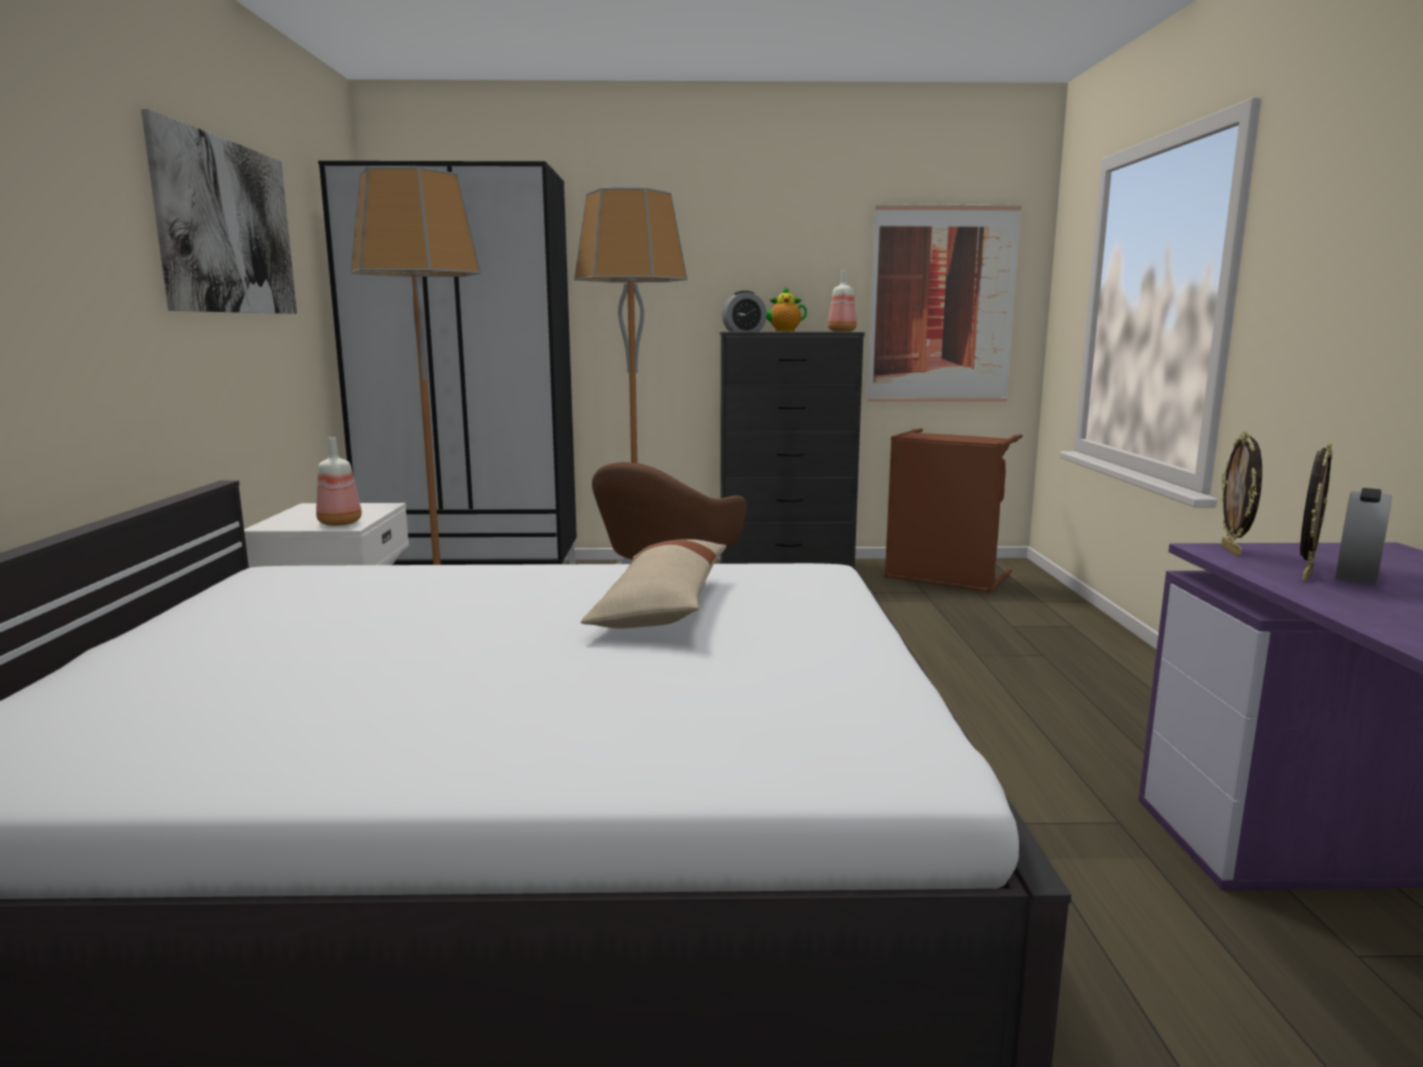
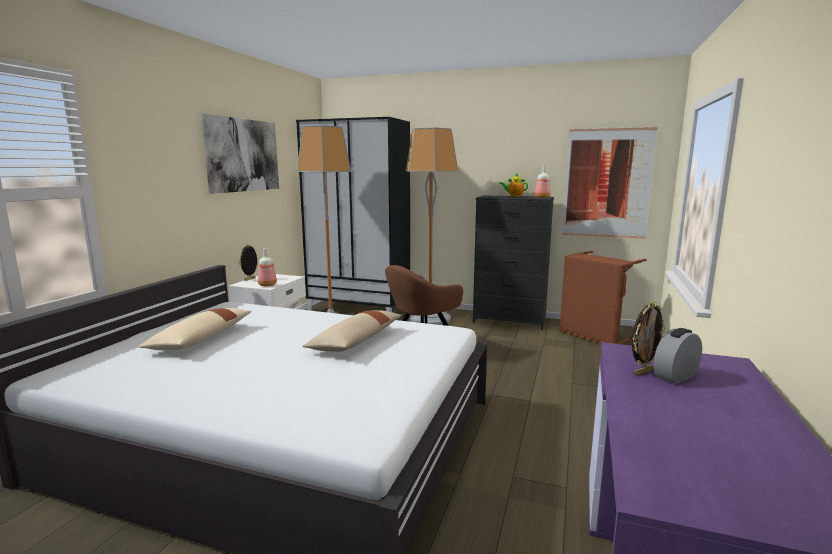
camera: 20 degrees right, 0 degrees up
alarm clock [722,291,767,332] -> none
picture frame [1221,431,1262,556] -> picture frame moved to [239,244,258,281]
none -> beige pillow [138,308,252,350]

